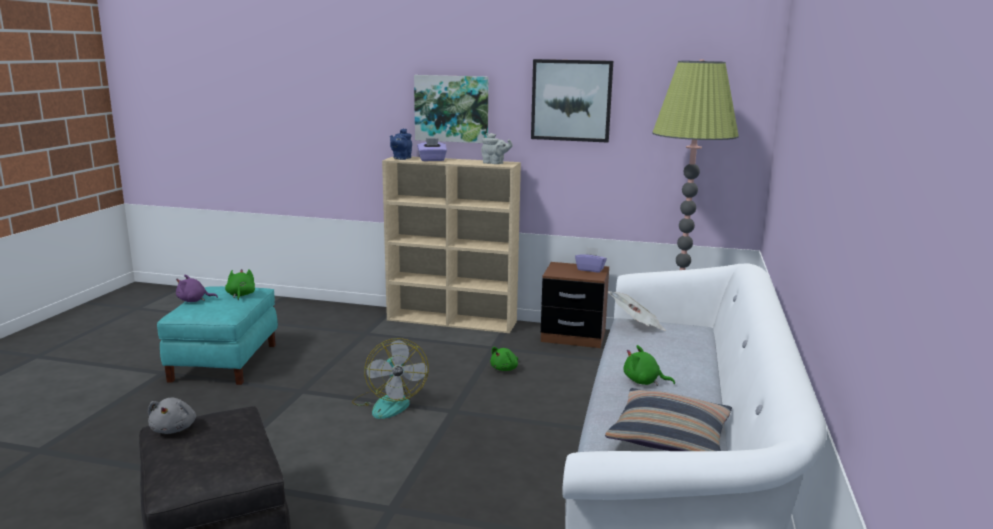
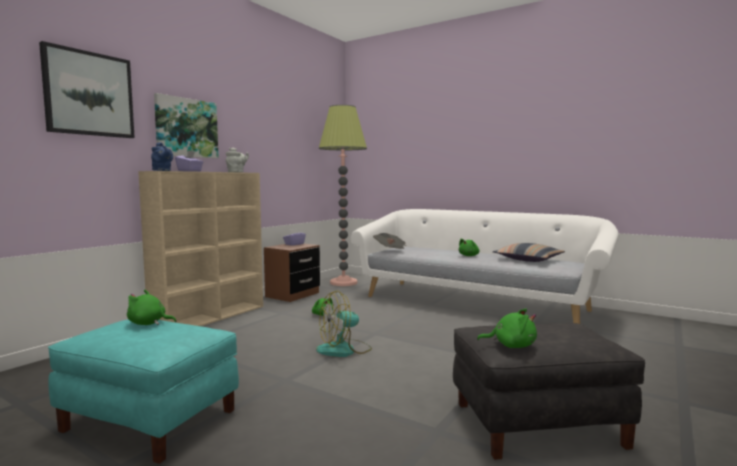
camera: 70 degrees left, 10 degrees down
grey plush toy [148,398,196,434] -> green plush toy [477,308,537,348]
purple plush toy [176,275,218,302] -> none
fan [352,338,428,419] -> fan turned 150 degrees clockwise [316,291,372,357]
picture [531,59,613,143] -> picture moved to [39,41,135,138]

